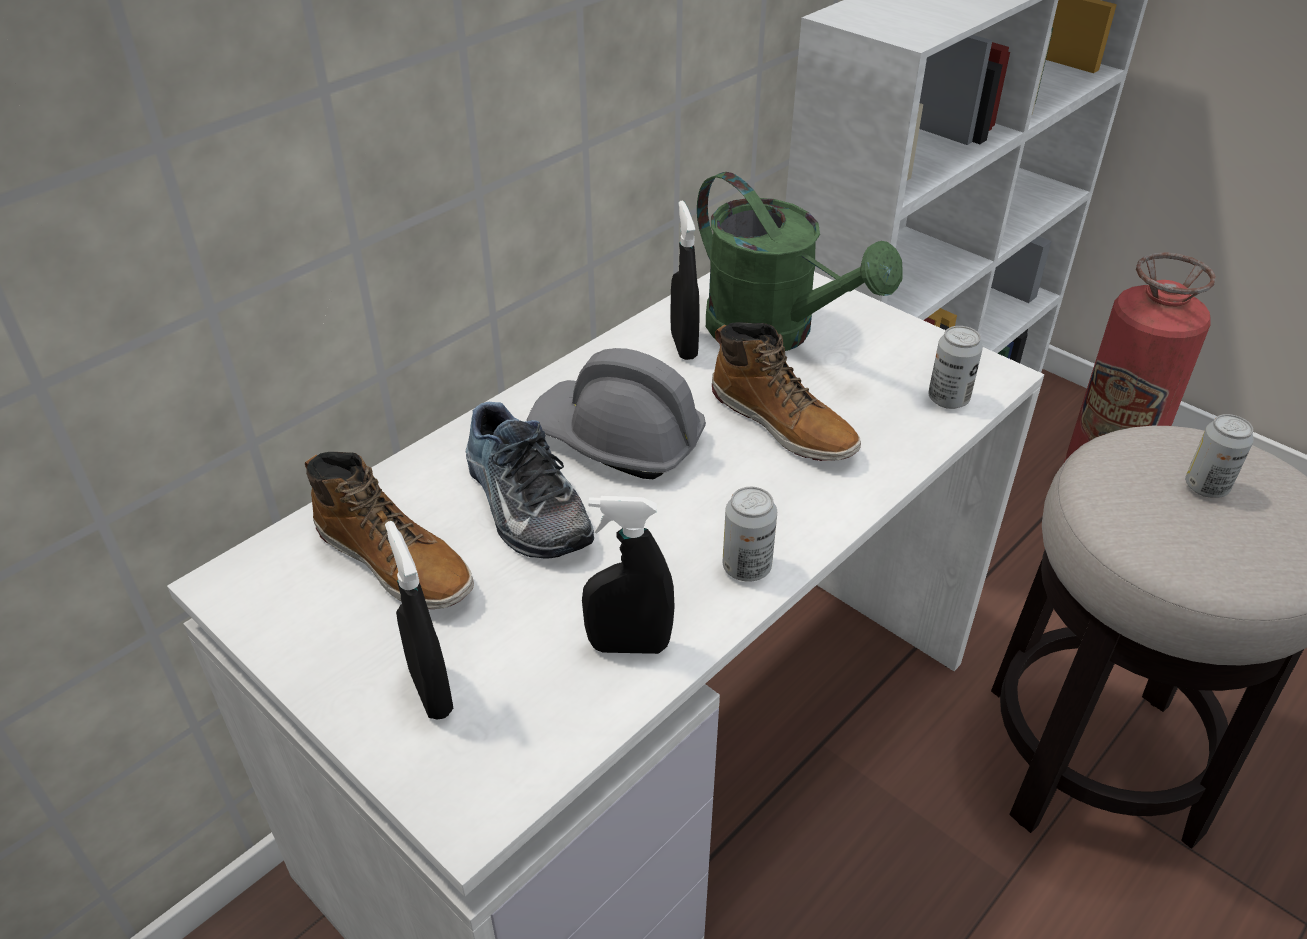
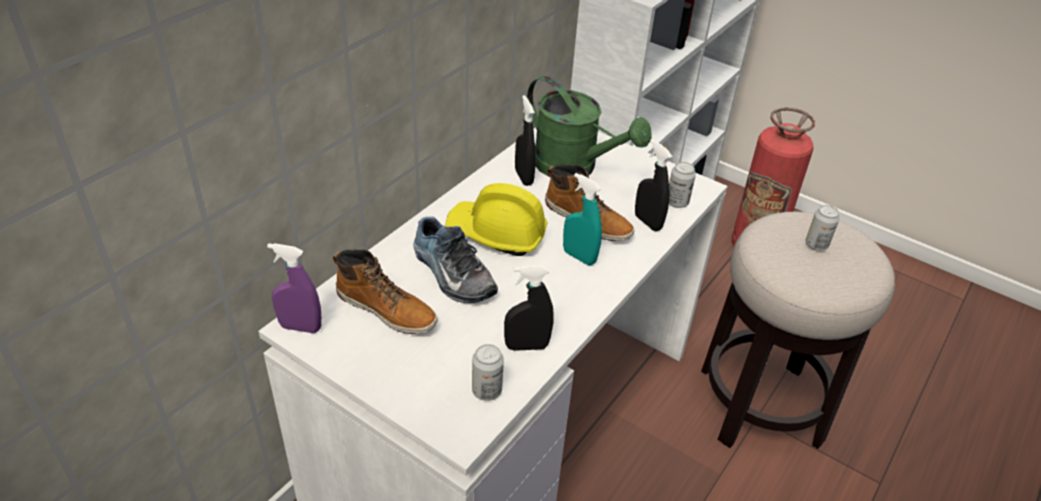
camera: 10 degrees left, 0 degrees up
black spray bottle [385,521,453,720] -> black spray bottle moved to [635,139,672,231]
grey hard hat [527,348,706,479] -> yellow hard hat [445,183,547,256]
can [723,487,777,582] -> can moved to [472,344,504,401]
none -> purple spray bottle [267,243,322,333]
none -> turquoise spray bottle [563,173,602,265]

